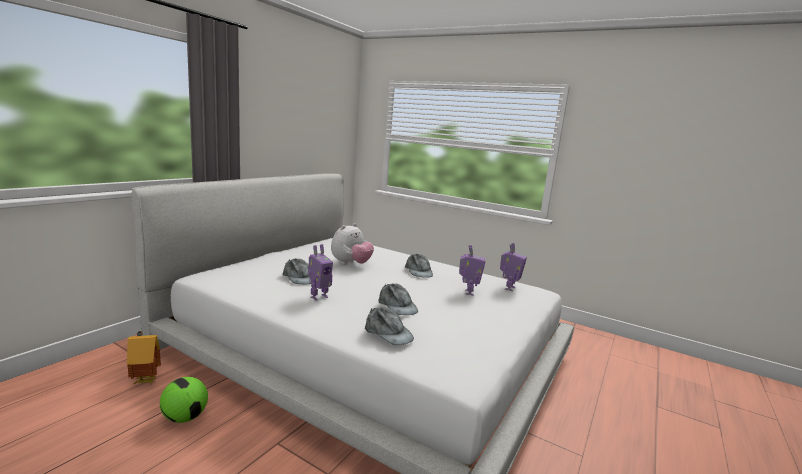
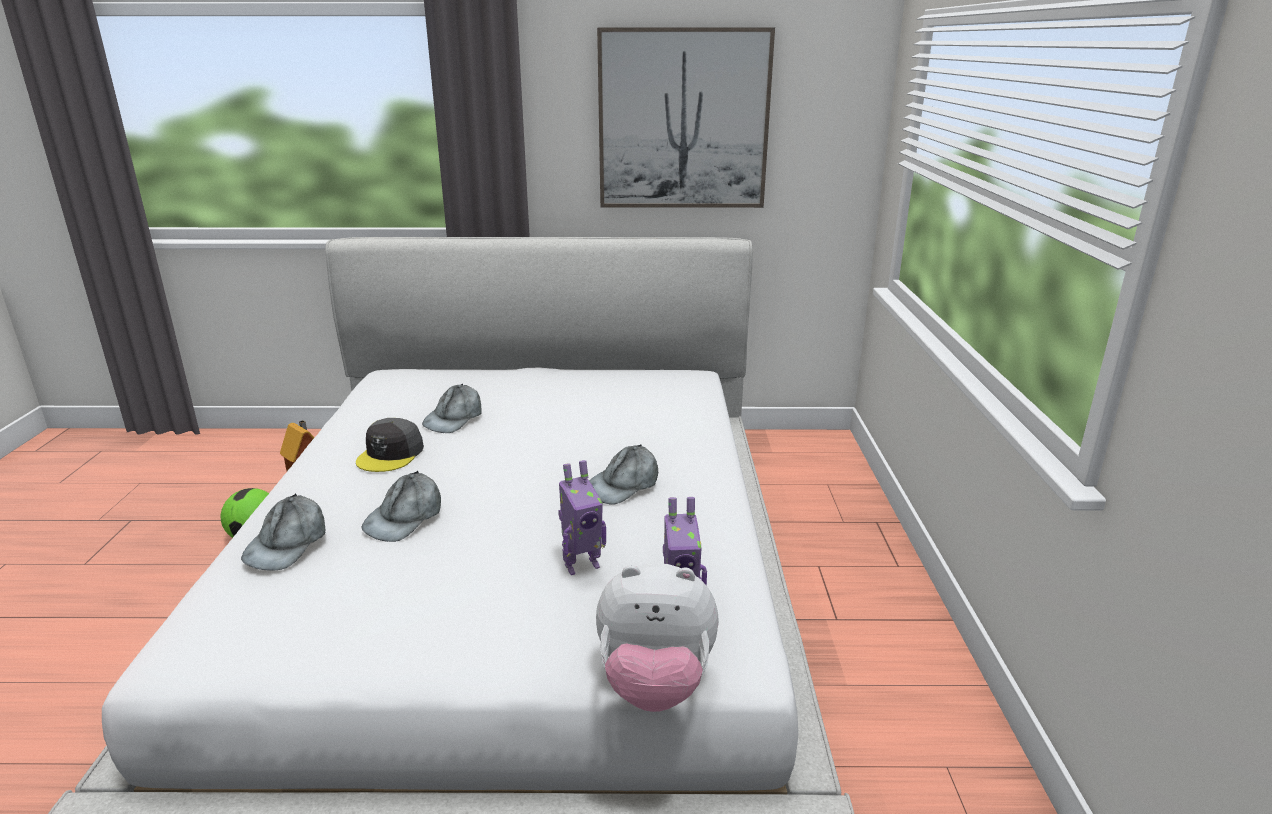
camera: 60 degrees right, 10 degrees up
toy robot [308,244,333,301] -> grey cap [356,418,424,472]
plush toy [331,223,374,265] -> plush toy moved to [596,563,719,712]
none -> picture [597,27,775,208]

